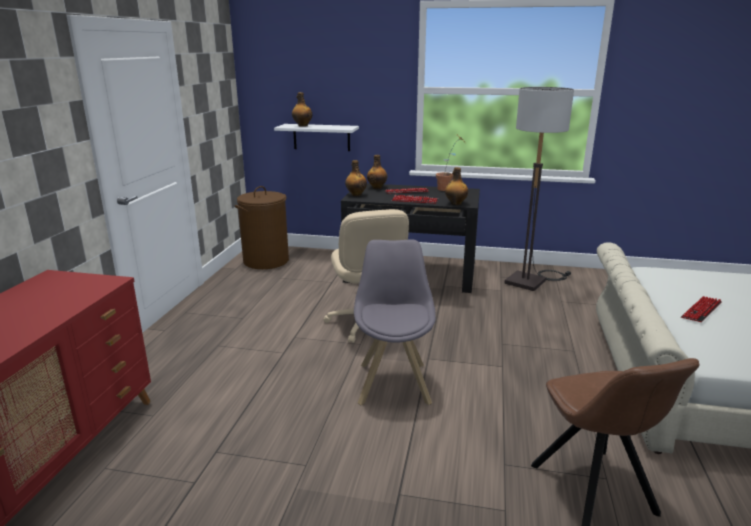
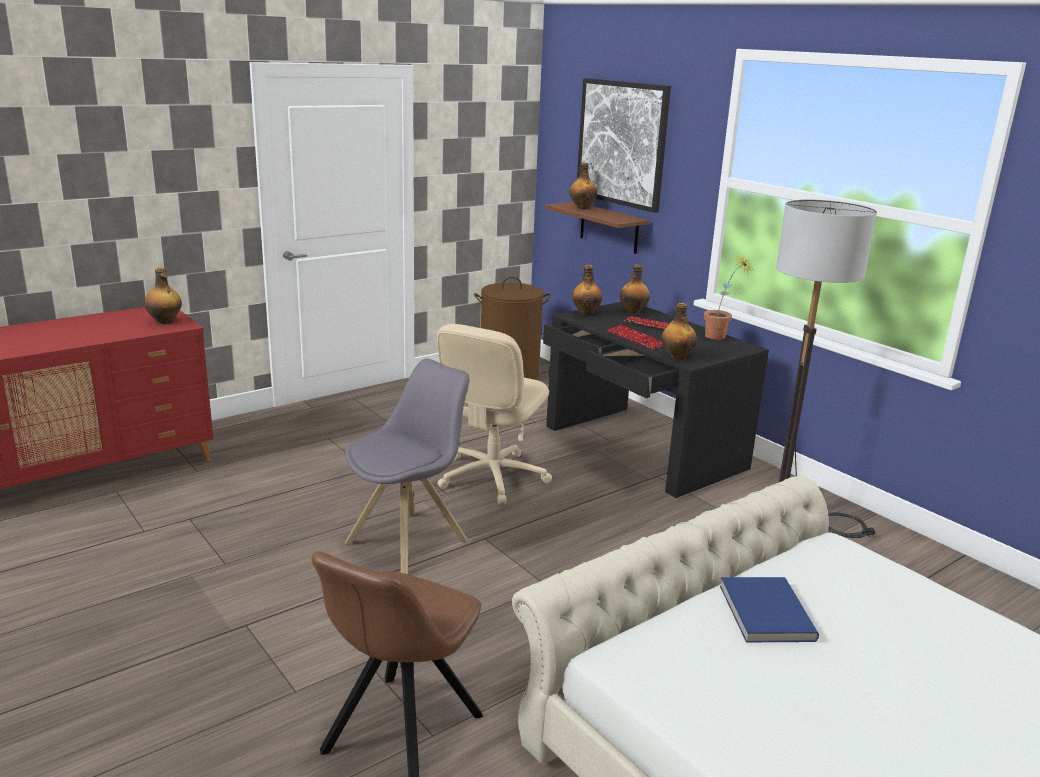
camera: 40 degrees right, 0 degrees up
white shelf [274,124,359,151] -> brown shelf [545,202,649,254]
keyboard [681,296,722,322] -> blue book [720,577,819,642]
none -> bottle [145,268,182,324]
none -> picture [577,78,671,213]

